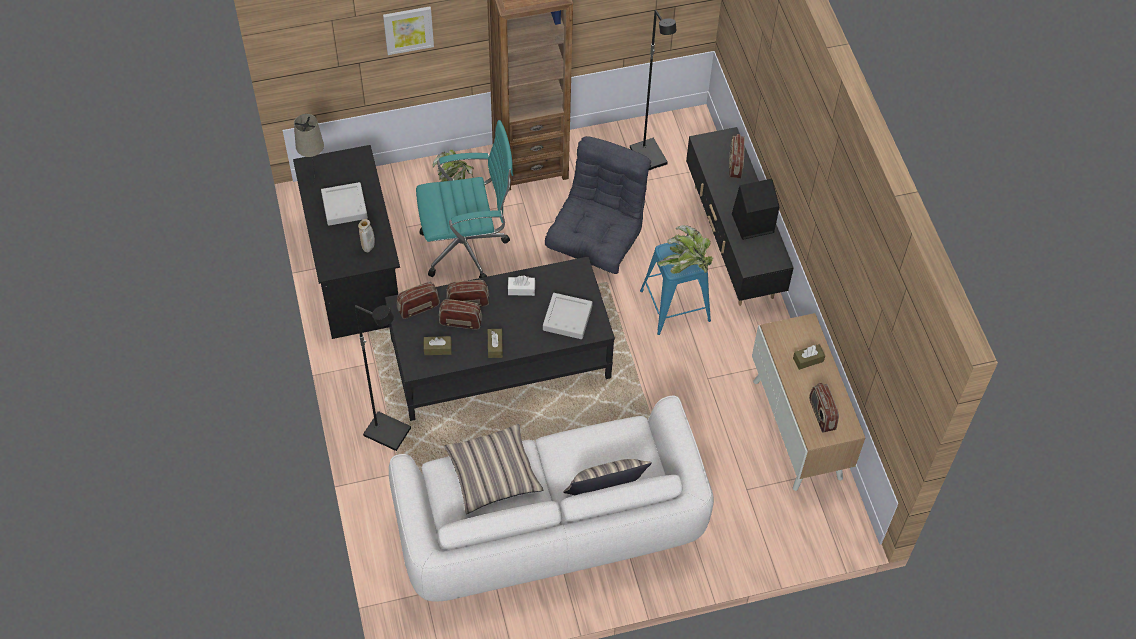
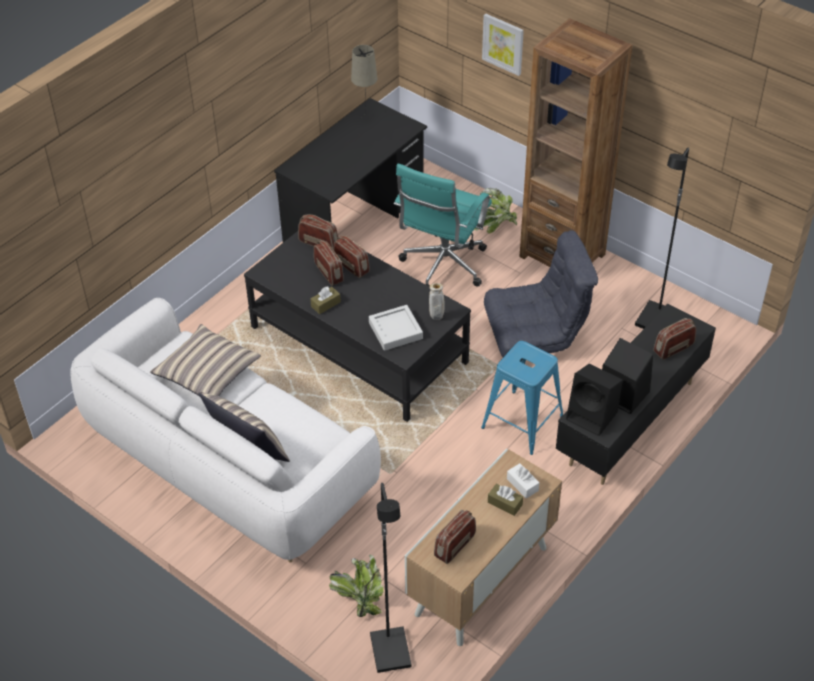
camera: 55 degrees right, 10 degrees down
grey tray [321,182,368,226] -> none
black floor lamp [355,305,411,451] -> black floor lamp moved to [370,483,411,673]
beige vase [358,219,375,252] -> beige vase moved to [429,283,445,320]
turquoise office chair [416,120,513,278] -> turquoise office chair turned 75 degrees clockwise [394,164,492,287]
brown tissue box [424,336,452,355] -> none
white tissue box [508,276,535,296] -> white tissue box moved to [507,463,539,499]
potted plant [658,225,714,274] -> potted plant moved to [329,555,384,617]
none -> black speaker [566,364,623,436]

